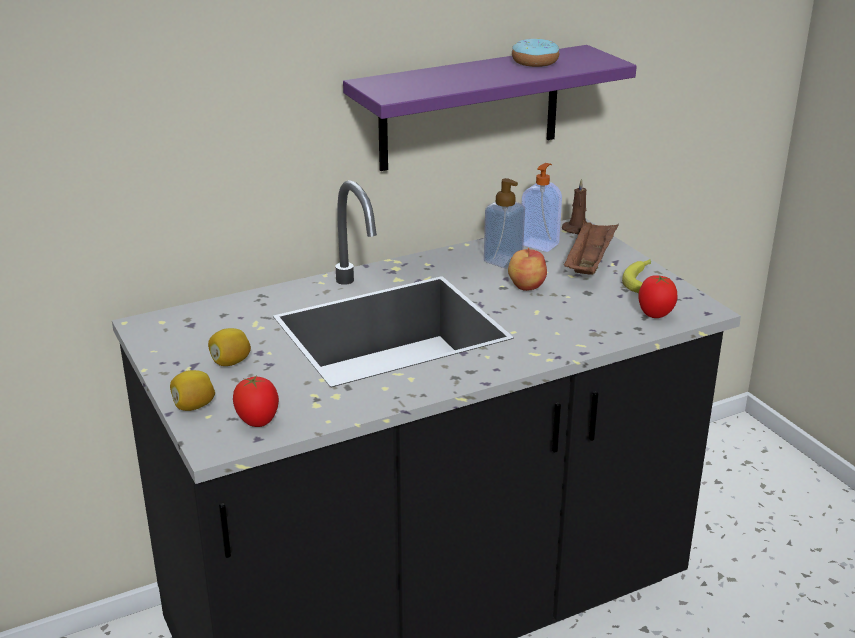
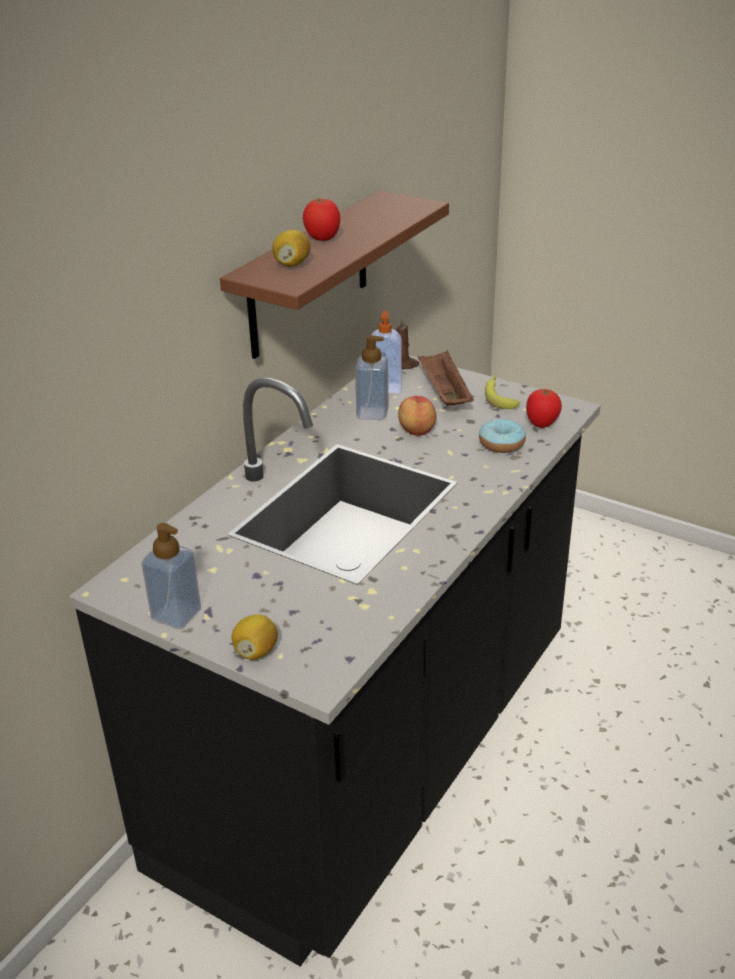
camera: 30 degrees left, 5 degrees up
lemon [208,328,251,366] -> lemon moved to [272,230,310,267]
tomato [233,375,279,427] -> tomato moved to [303,198,340,241]
purple shelf [343,45,637,171] -> brown shelf [220,190,449,359]
donut [512,38,559,67] -> donut moved to [479,419,526,453]
none -> soap dispenser [141,523,201,629]

